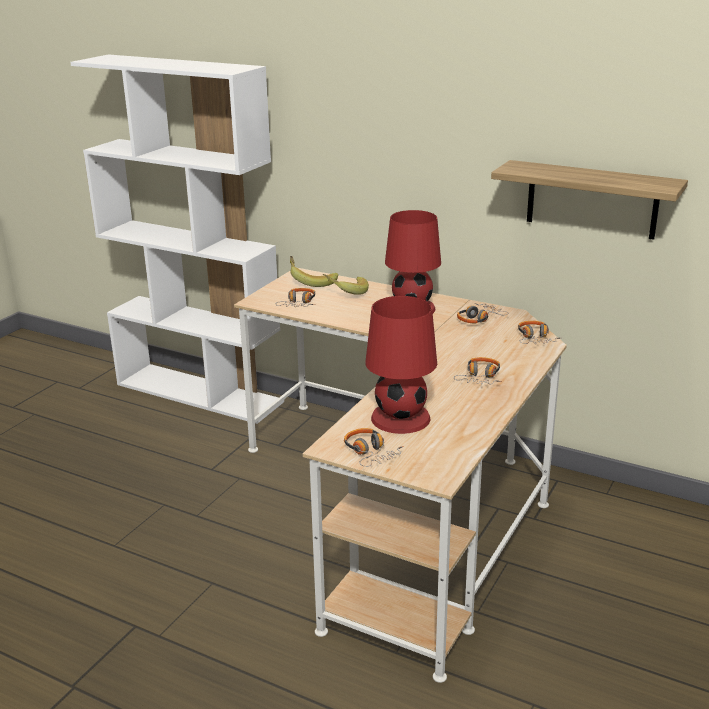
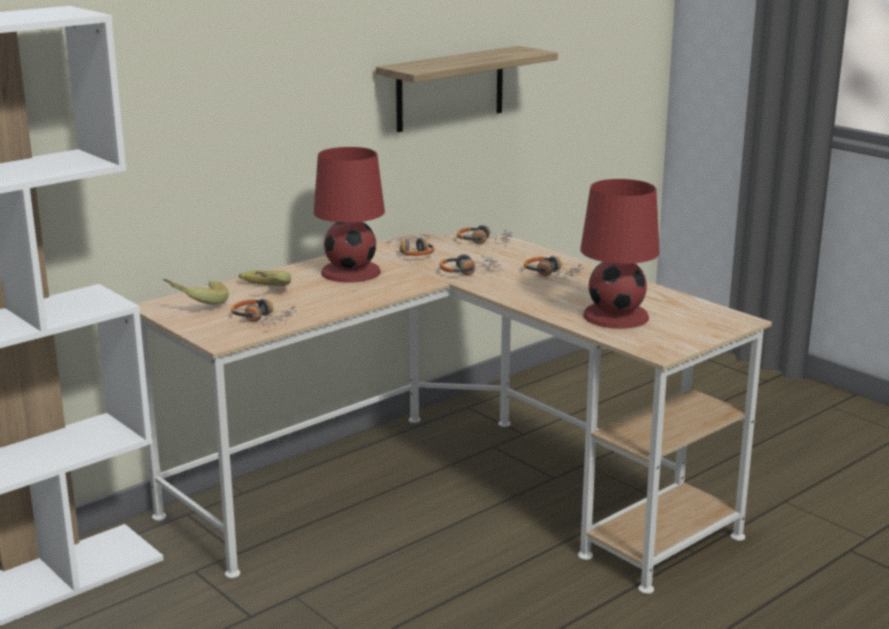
camera: 70 degrees left, 5 degrees down
headphones [344,428,404,467] -> headphones moved to [440,254,502,275]

